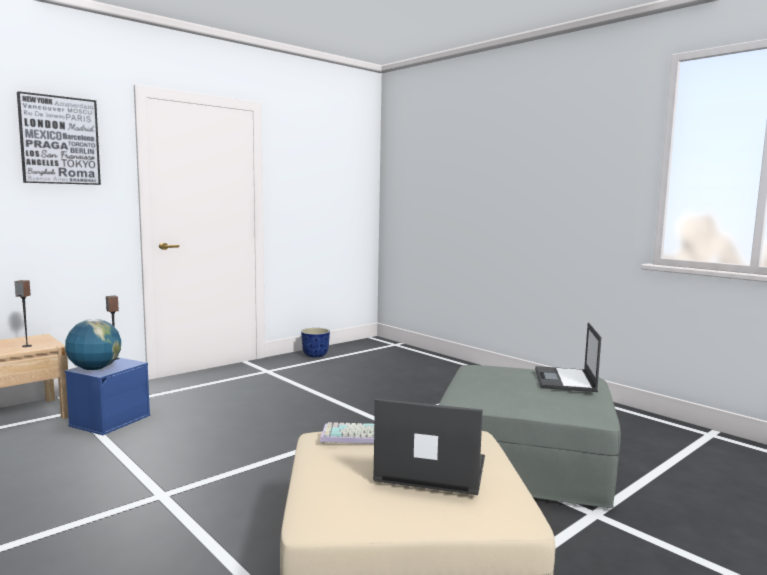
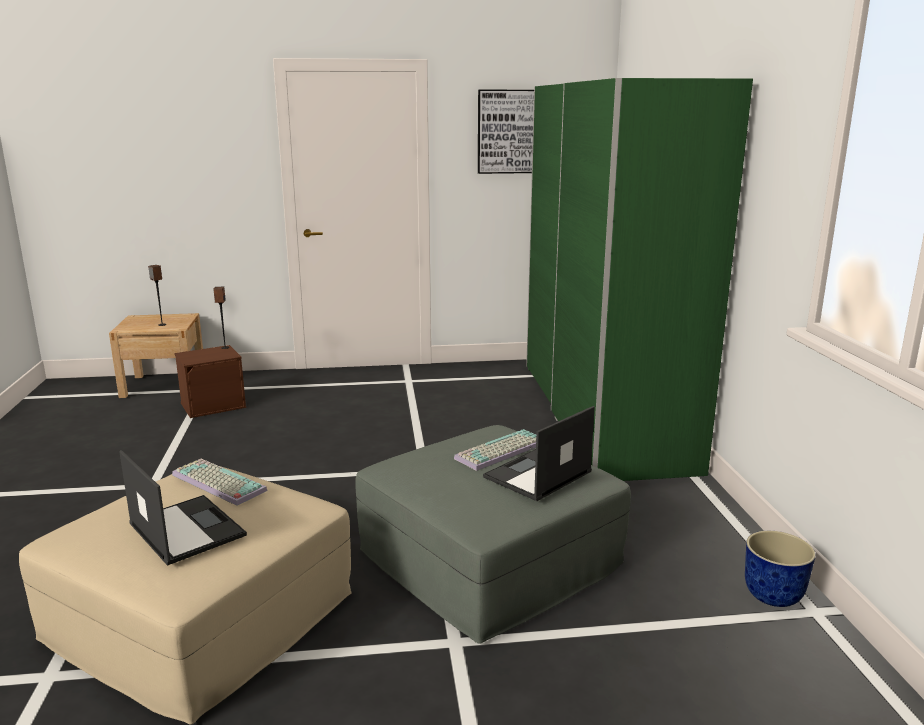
camera: 35 degrees right, 10 degrees up
picture [17,91,101,185] -> picture moved to [478,90,534,174]
globe [65,319,121,370] -> none
blue storage box [65,357,150,435] -> brown storage box [174,345,246,418]
planter [301,328,330,357] -> planter moved to [745,531,816,607]
none -> keyboard [454,429,536,471]
none -> green wardrobe [526,78,753,481]

